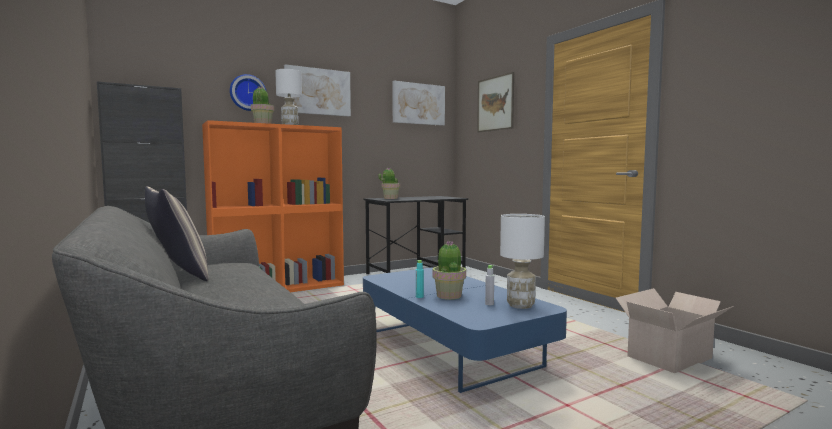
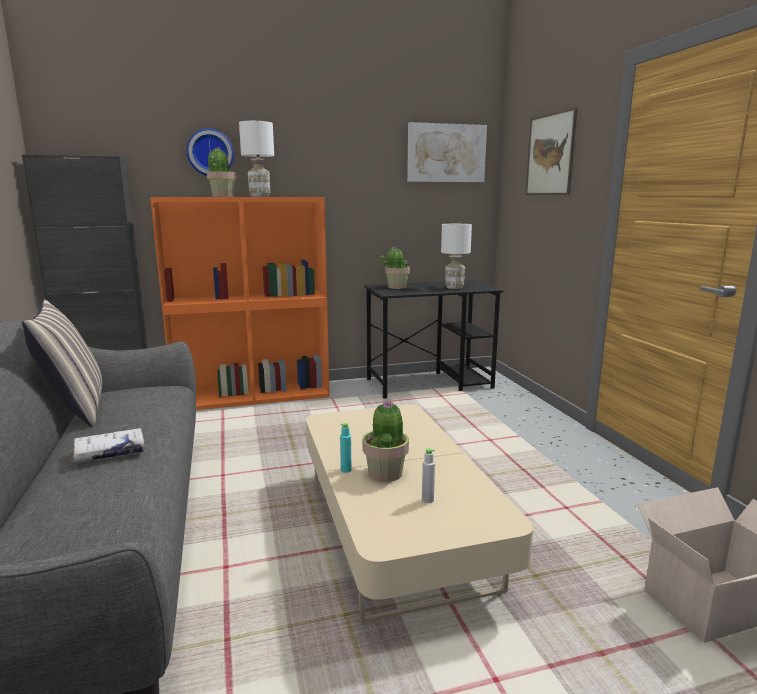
camera: 15 degrees right, 10 degrees up
picture [284,64,351,116] -> none
blue coffee table [363,267,567,393] -> beige coffee table [306,405,533,623]
white table lamp [500,214,545,309] -> white table lamp moved to [441,224,472,289]
none -> white book [73,428,145,463]

